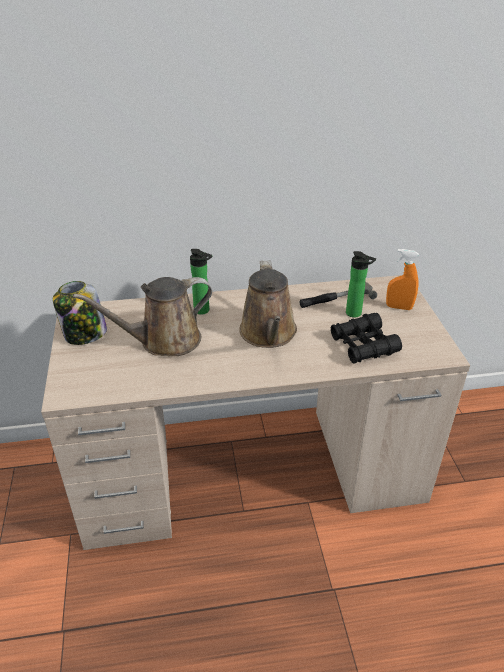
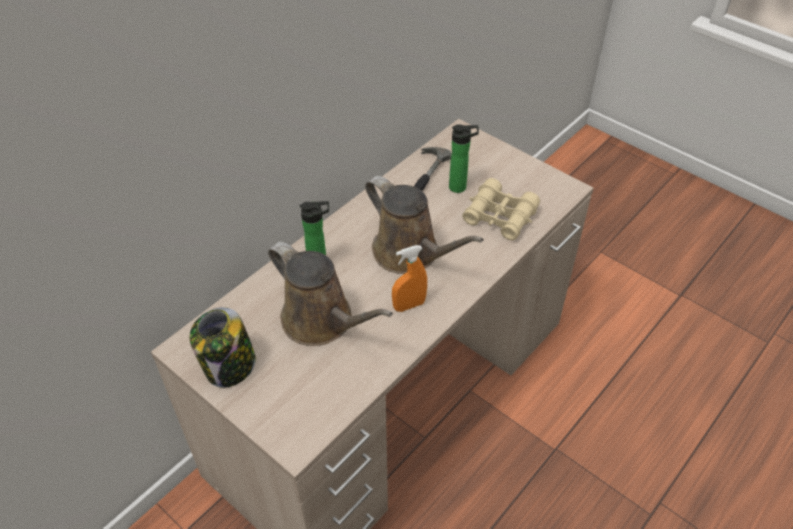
camera: 40 degrees left, 10 degrees up
brown watering can [73,277,212,356] -> brown watering can turned 75 degrees counterclockwise [268,241,393,346]
black binoculars [331,313,402,364] -> beige binoculars [462,178,540,241]
orange spray bottle [386,249,419,310] -> orange spray bottle moved to [392,245,427,312]

